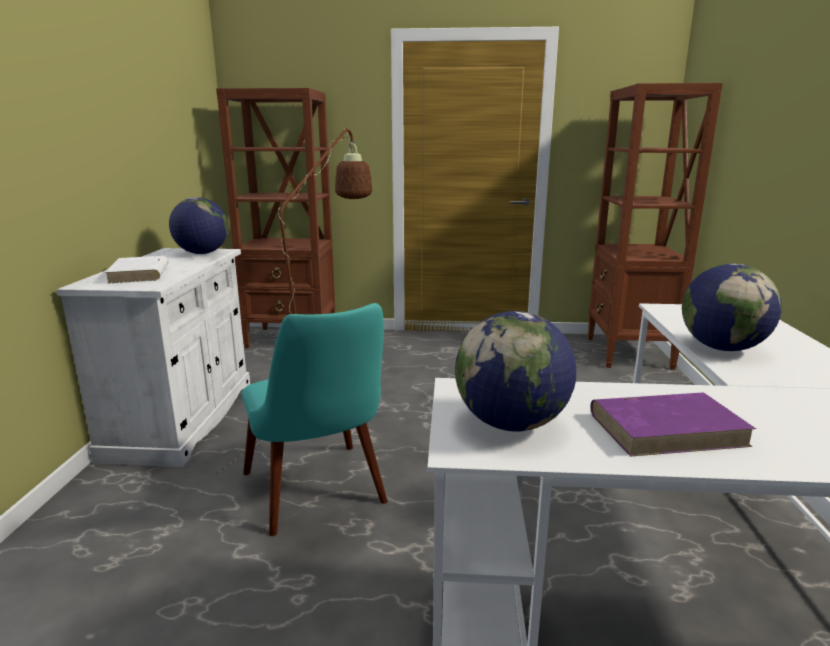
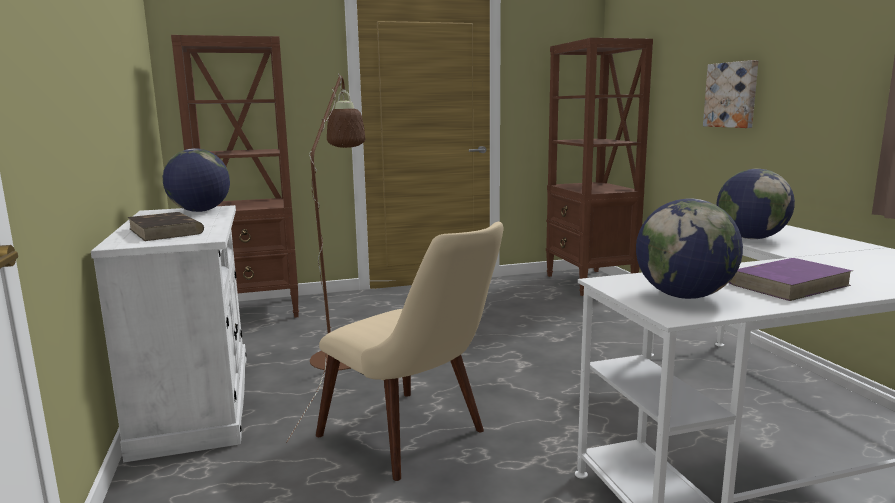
camera: 20 degrees left, 5 degrees down
white book [105,256,169,284] -> brown book [128,212,204,241]
turquoise chair [242,303,388,536] -> beige chair [316,222,503,481]
none -> picture [703,60,759,128]

